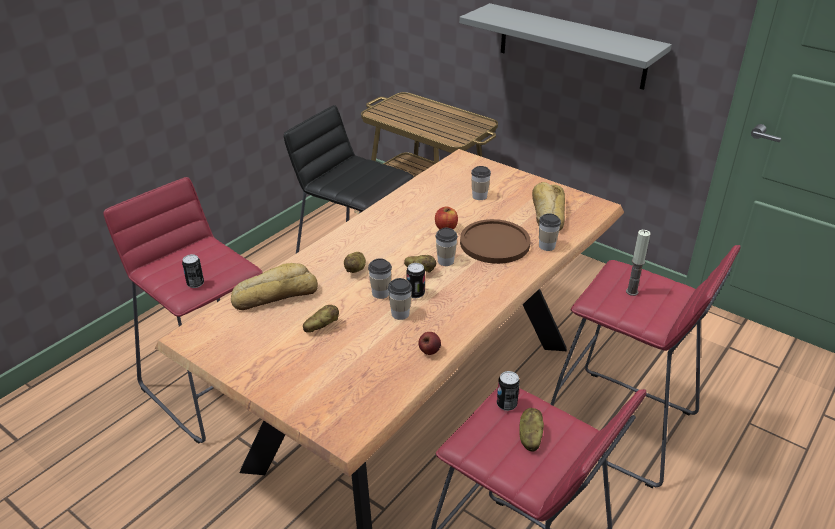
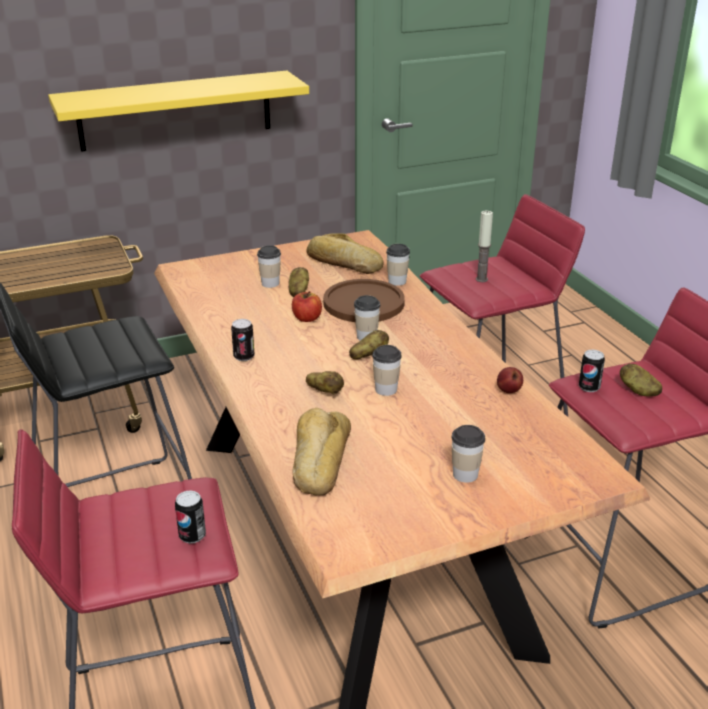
camera: 60 degrees left, 5 degrees down
potato [303,305,339,333] -> potato moved to [289,267,309,297]
cup [388,278,412,320] -> cup moved to [451,425,485,483]
can [407,263,425,298] -> can moved to [231,319,255,361]
grey shelf [459,3,672,90] -> yellow shelf [48,70,309,152]

